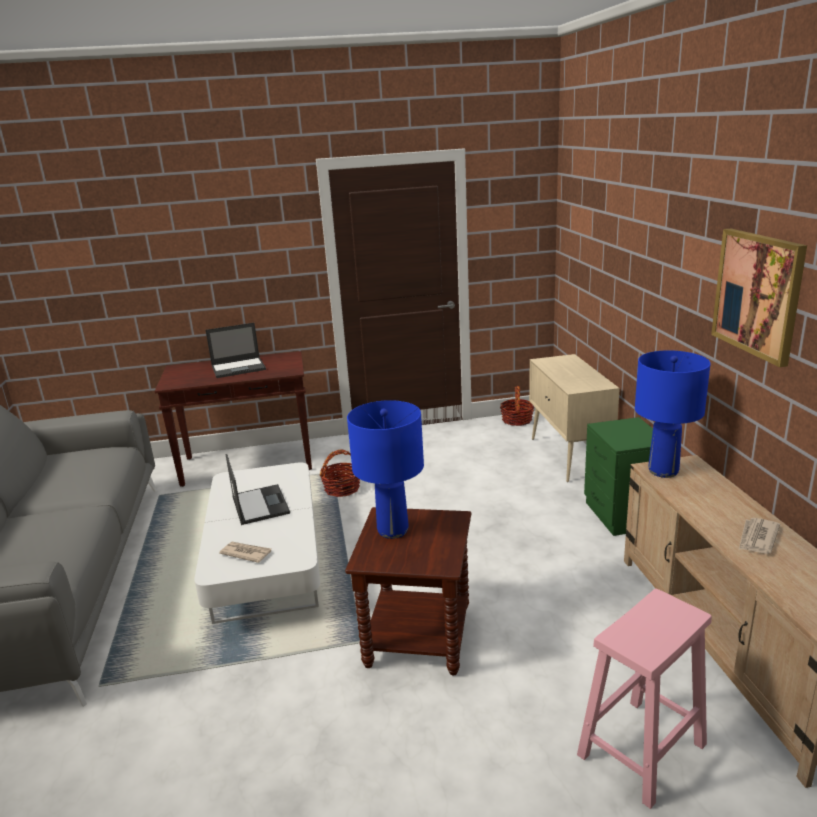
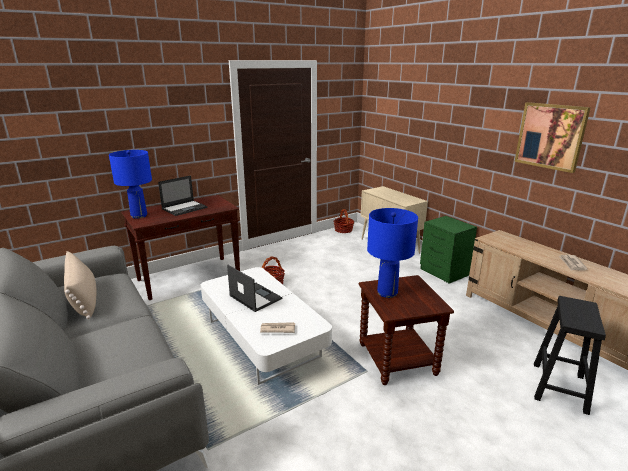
camera: 25 degrees left, 0 degrees up
pink stool [577,589,712,809] -> black stool [534,296,606,415]
blue table lamp [635,350,711,478] -> blue table lamp moved to [109,150,152,219]
none -> beige pillow [64,251,96,319]

